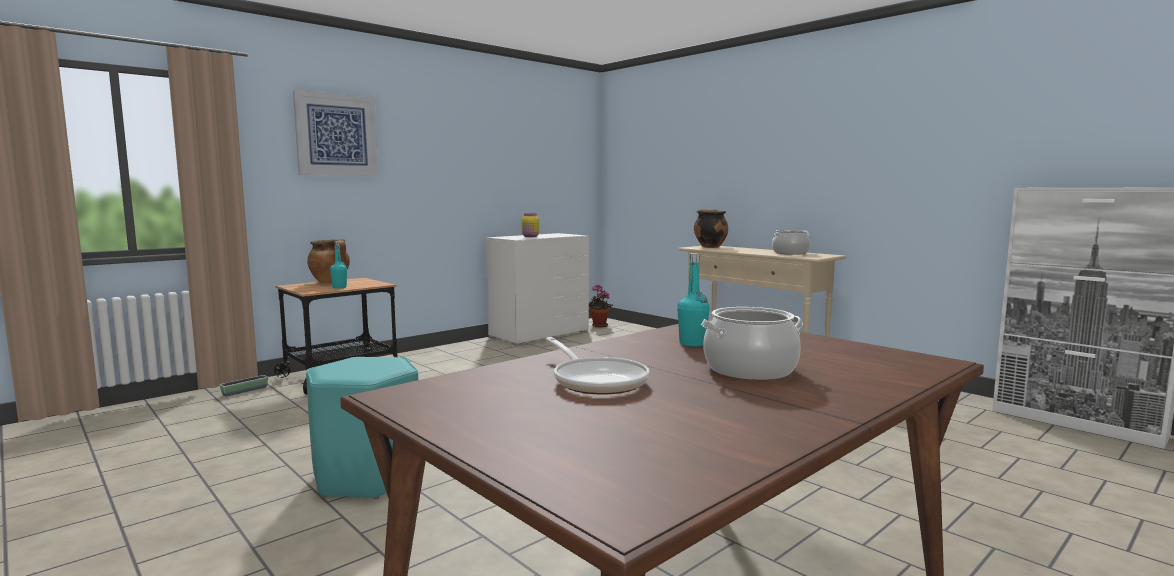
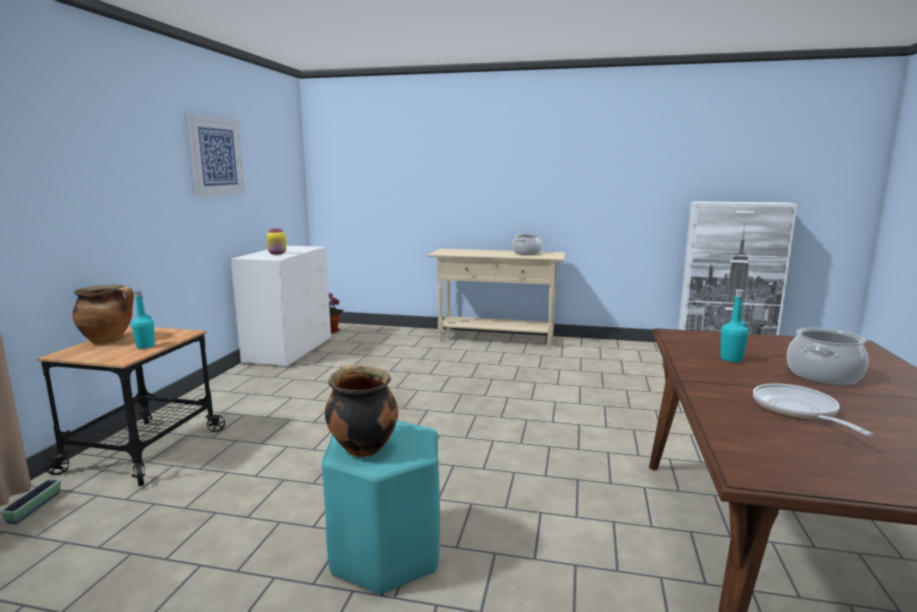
camera: 35 degrees left, 5 degrees up
picture [293,90,378,176] -> picture moved to [187,113,245,197]
frying pan [546,337,650,394] -> frying pan turned 120 degrees counterclockwise [753,383,873,436]
cooking pot [694,209,728,248] -> cooking pot moved to [325,365,398,457]

